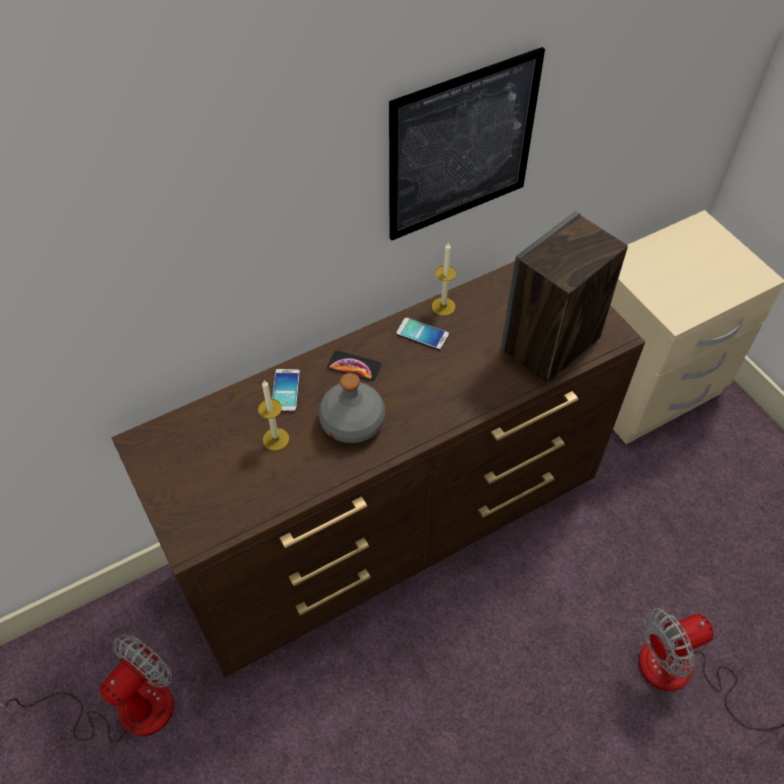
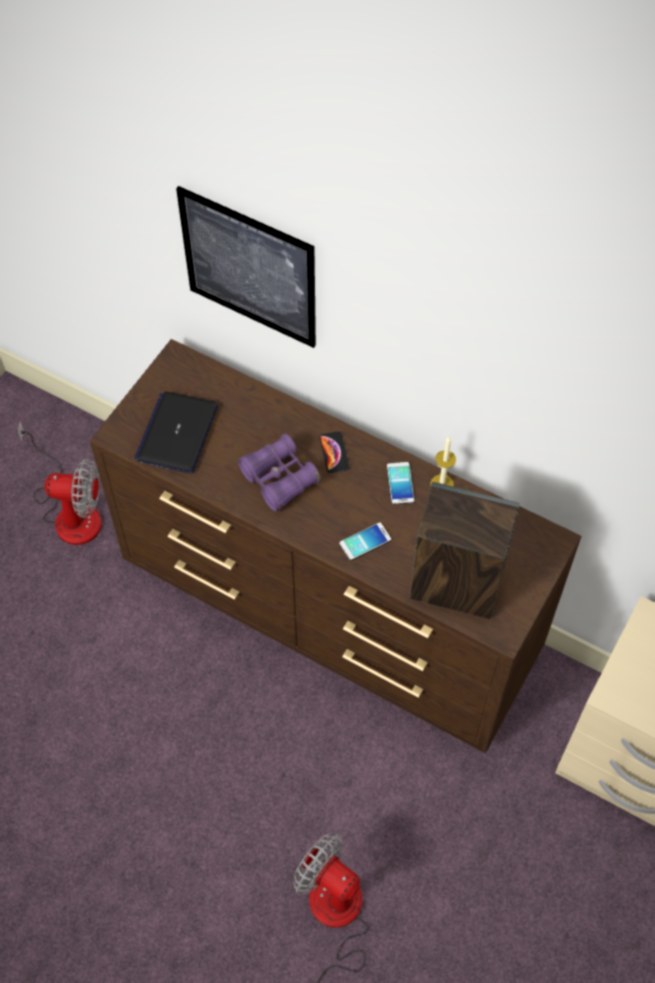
camera: 60 degrees right, 5 degrees up
candle [258,380,289,451] -> none
phone [272,369,300,412] -> phone moved to [339,522,392,560]
grey bottle [319,373,385,443] -> purple binoculars [238,434,321,512]
picture [389,47,545,241] -> picture moved to [176,186,316,348]
none -> laptop [135,392,218,474]

